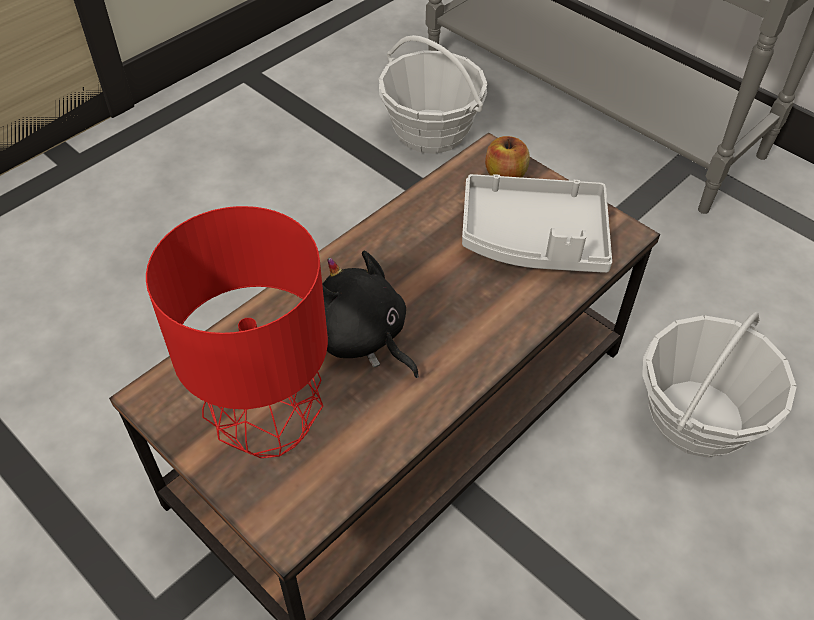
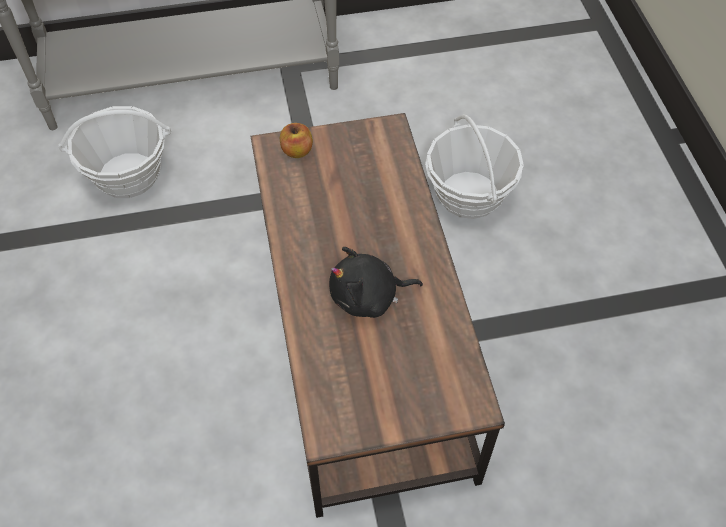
camera: 55 degrees left, 5 degrees up
red table lamp [146,206,328,458] -> none
grey tray [462,174,612,273] -> none

